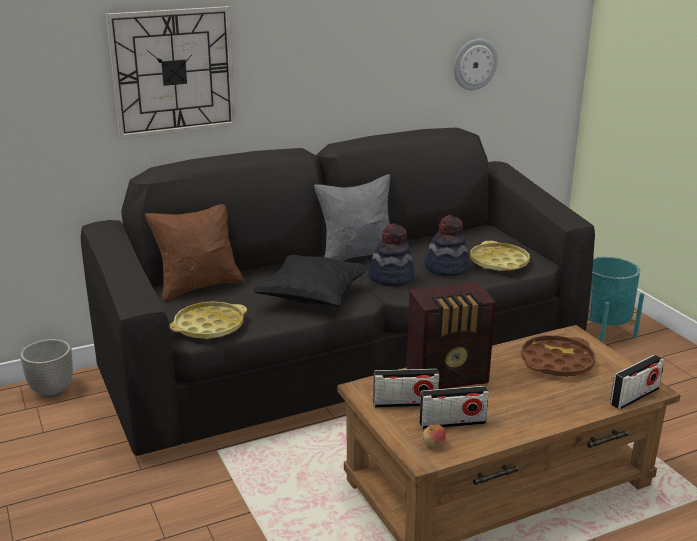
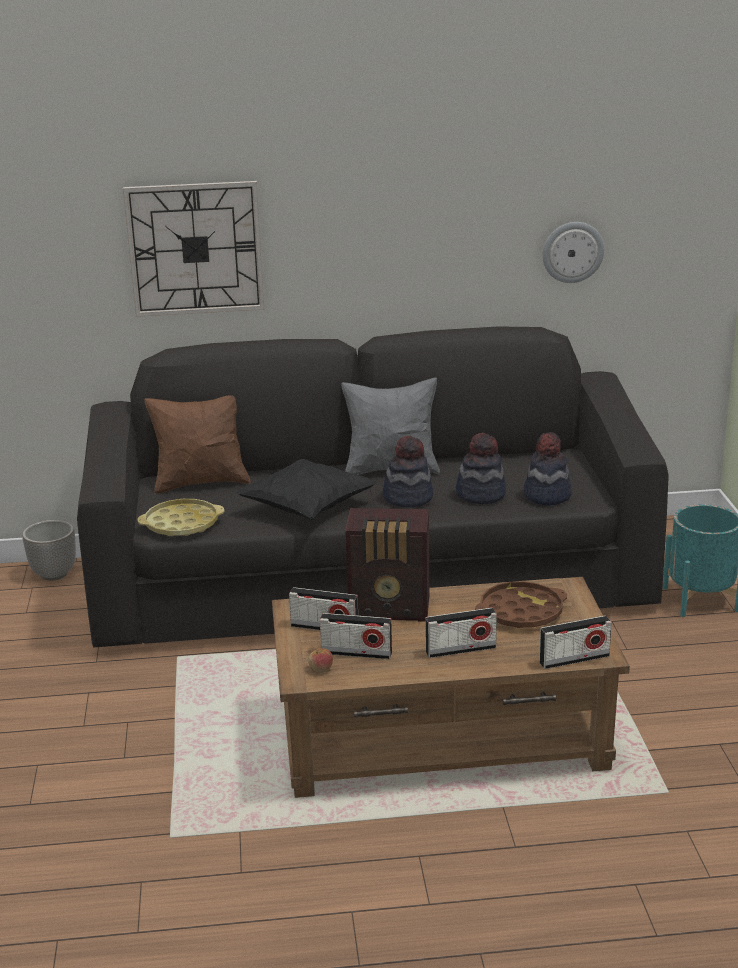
camera: 20 degrees right, 0 degrees up
yellow tray [470,241,530,271] -> hat [524,432,572,506]
none -> radio [426,608,497,658]

